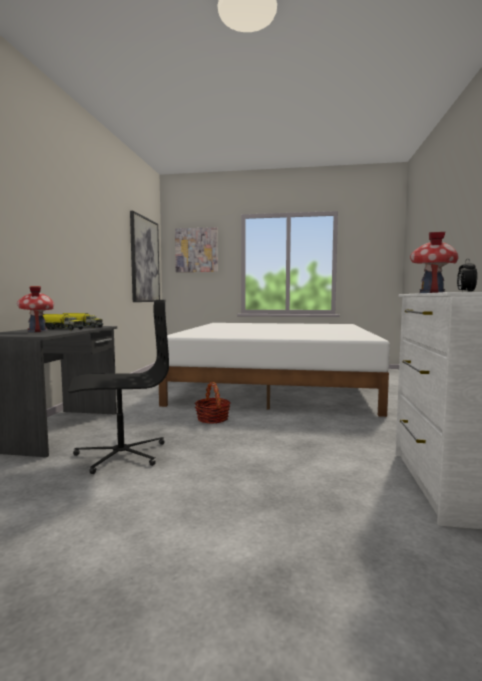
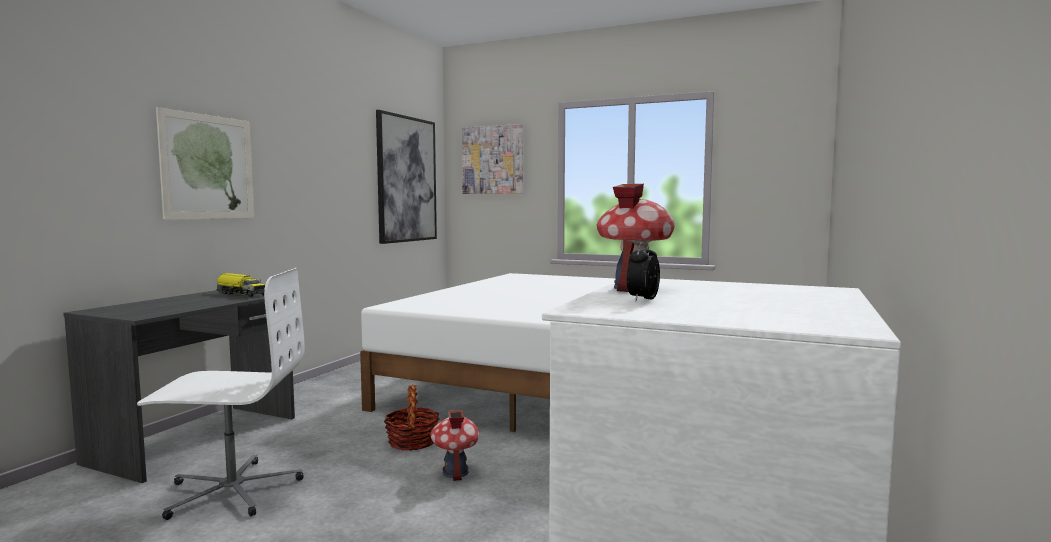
camera: 15 degrees right, 0 degrees up
toy house [17,286,54,332] -> toy house moved to [431,410,479,481]
toy truck [43,314,83,330] -> none
black office chair [68,300,169,474] -> white office chair [137,268,305,520]
none -> picture [156,107,254,220]

